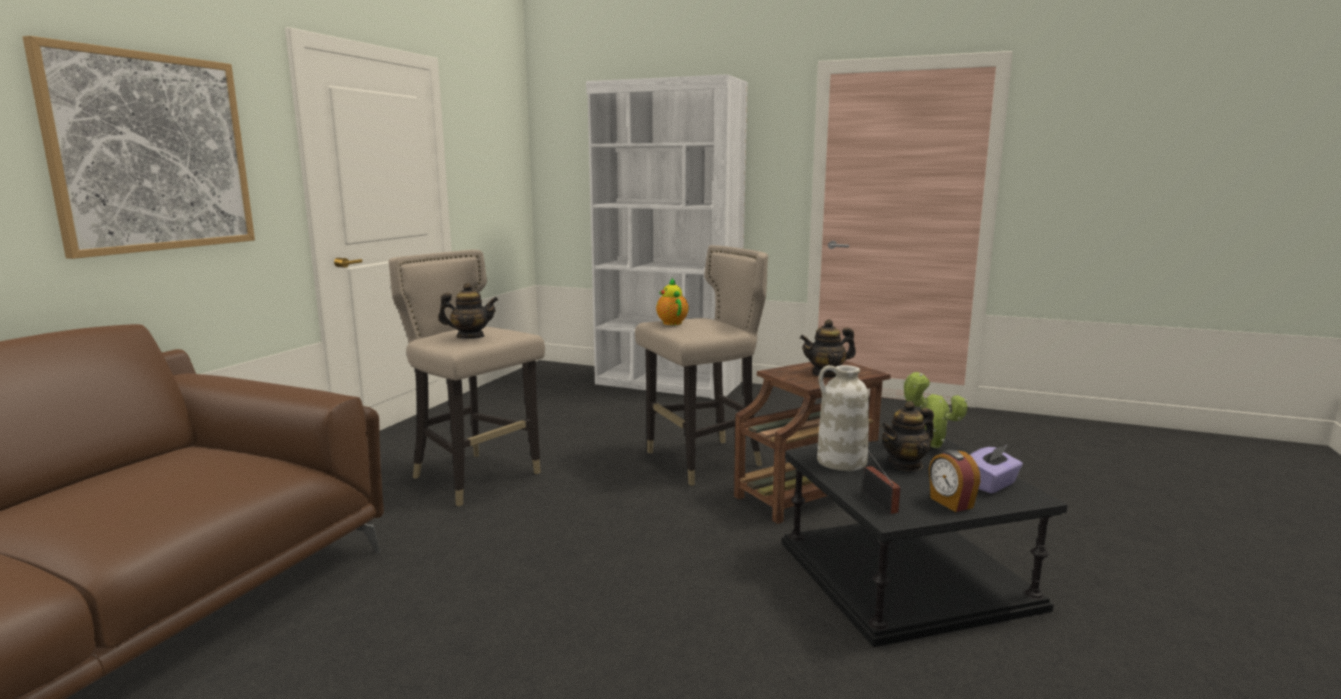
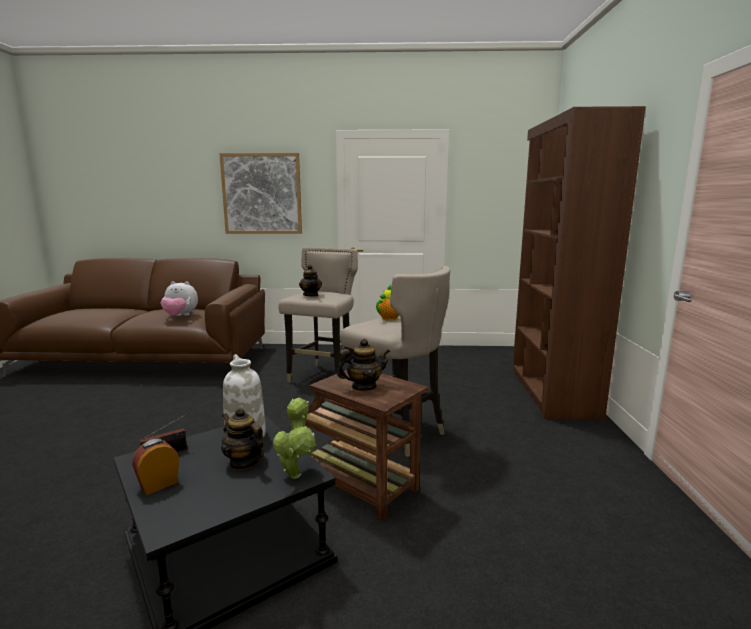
camera: 70 degrees right, 0 degrees up
white bookcase [586,74,748,399] -> brown bookcase [512,106,646,420]
teapot [800,319,856,378] -> teapot turned 105 degrees clockwise [336,338,390,391]
purple tissue box [970,445,1023,493] -> none
none -> plush toy [161,281,198,316]

